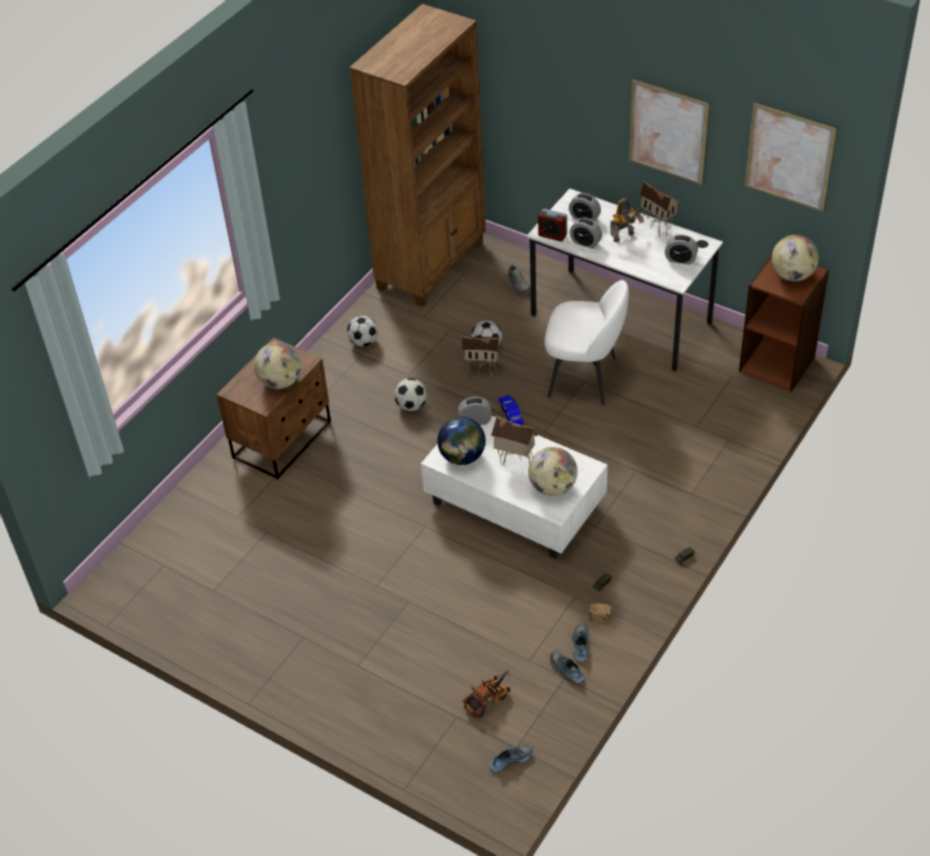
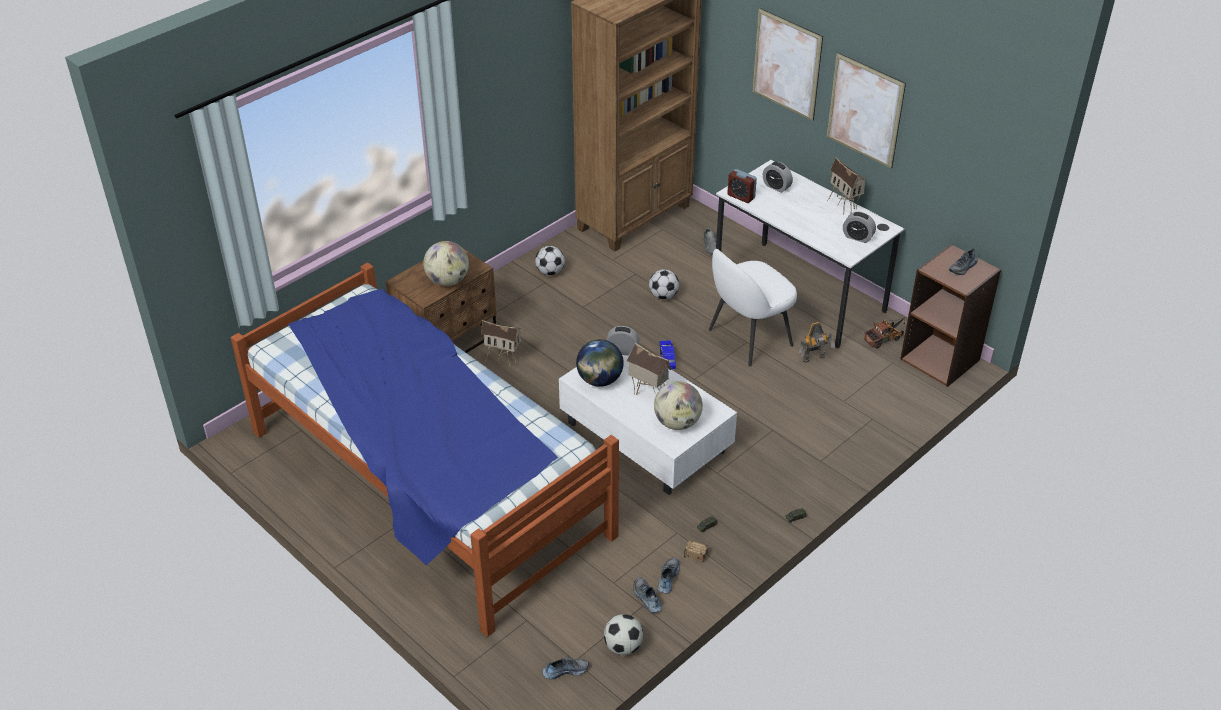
camera: 10 degrees right, 5 degrees down
football [394,378,427,411] -> football moved to [604,614,643,655]
toy house [462,336,500,377] -> toy house moved to [481,320,523,368]
toy truck [463,670,510,718] -> toy truck moved to [864,317,905,349]
white chair [545,280,629,405] -> white chair turned 120 degrees clockwise [709,249,797,367]
alarm clock [569,218,602,249] -> none
toy robot [610,198,644,242] -> toy robot moved to [799,322,835,363]
picture [744,101,838,212] -> picture moved to [752,8,823,121]
globe [772,235,819,281] -> shoe [949,248,978,275]
none -> bed [231,262,619,637]

